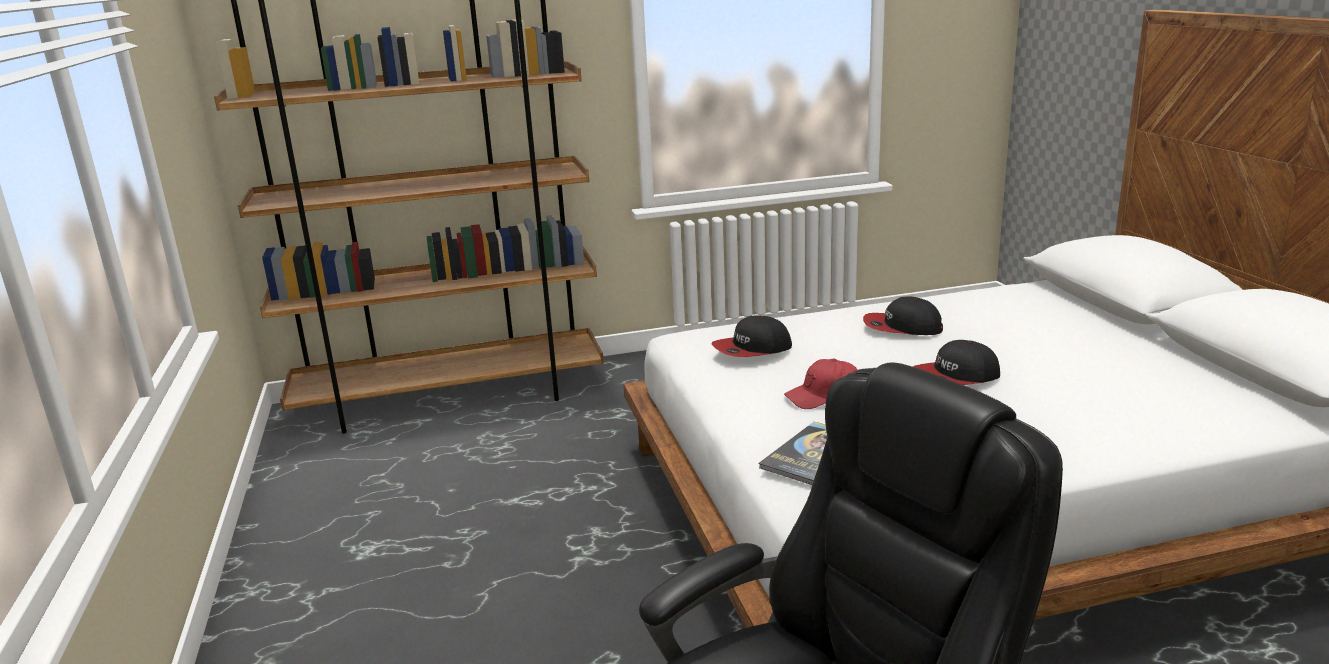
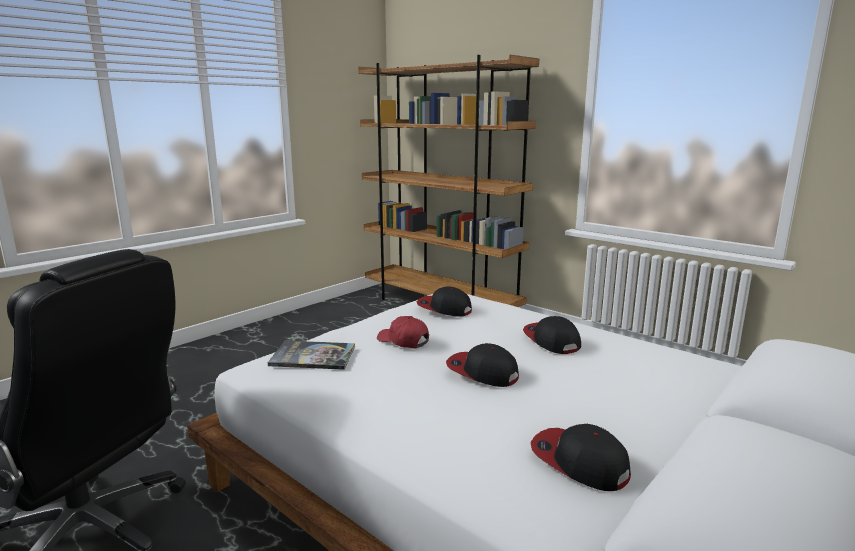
camera: 55 degrees right, 5 degrees down
none -> cap [530,424,631,491]

